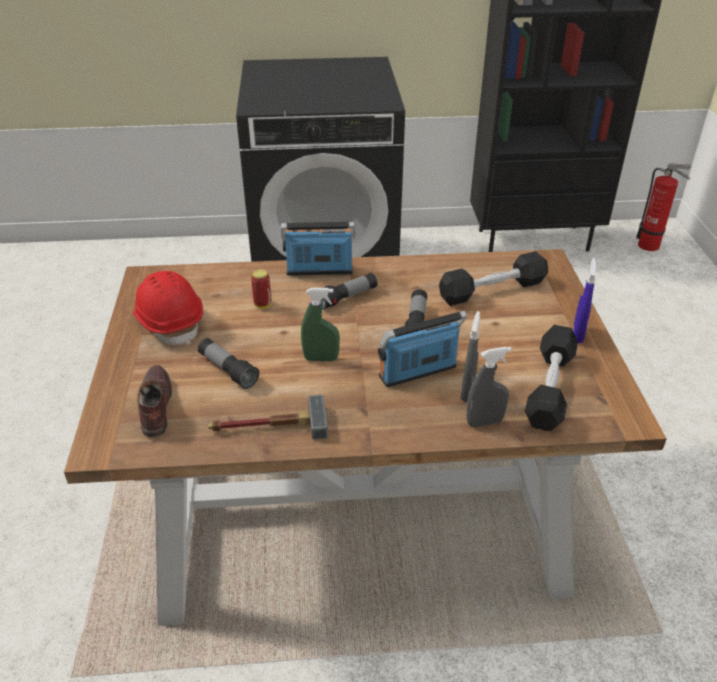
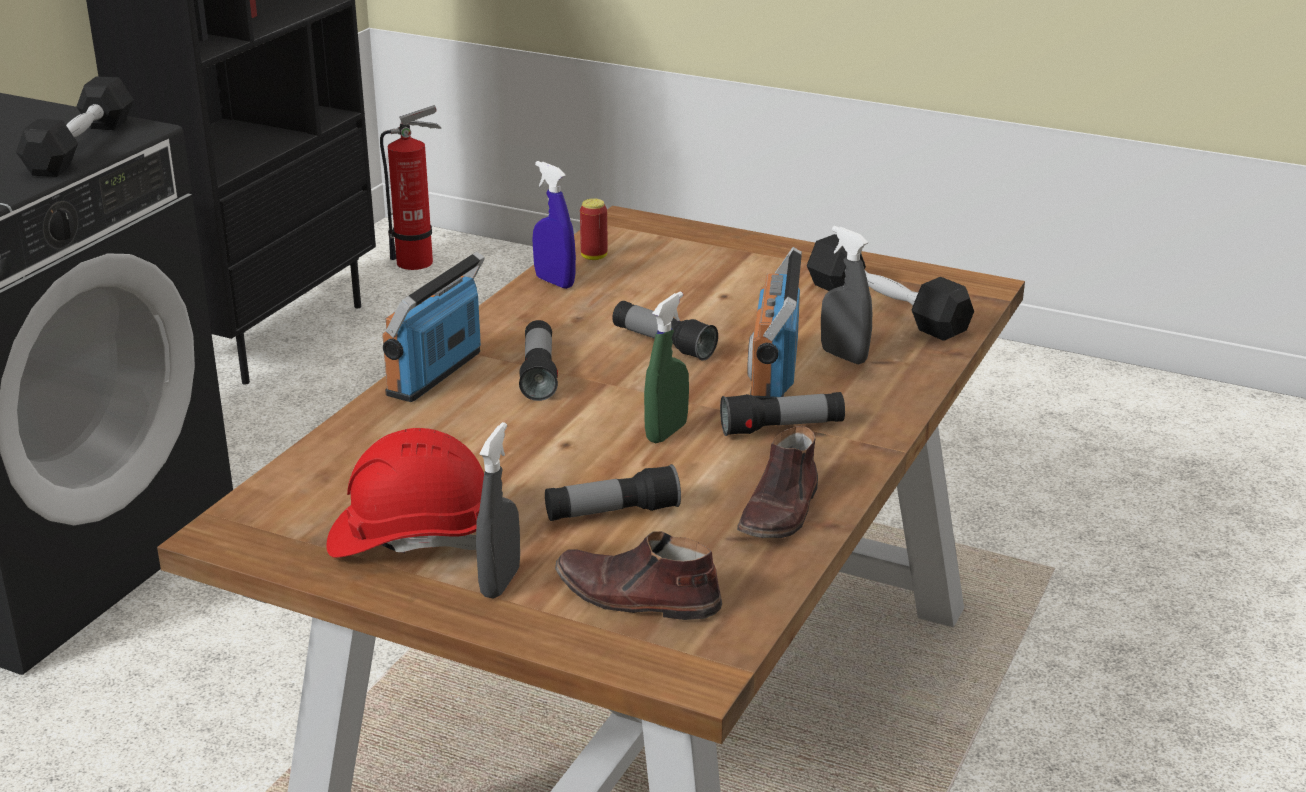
camera: 60 degrees left, 10 degrees down
hammer [208,395,328,440] -> brown shoe [737,426,818,538]
can [251,269,272,308] -> can moved to [580,199,608,260]
black dumbbell [439,251,548,306] -> black dumbbell moved to [16,76,134,177]
grey spray bottle [466,347,512,427] -> grey spray bottle moved to [476,422,520,599]
blue spray bottle [573,258,596,343] -> blue spray bottle moved to [532,161,576,289]
none -> flashlight [720,392,845,436]

